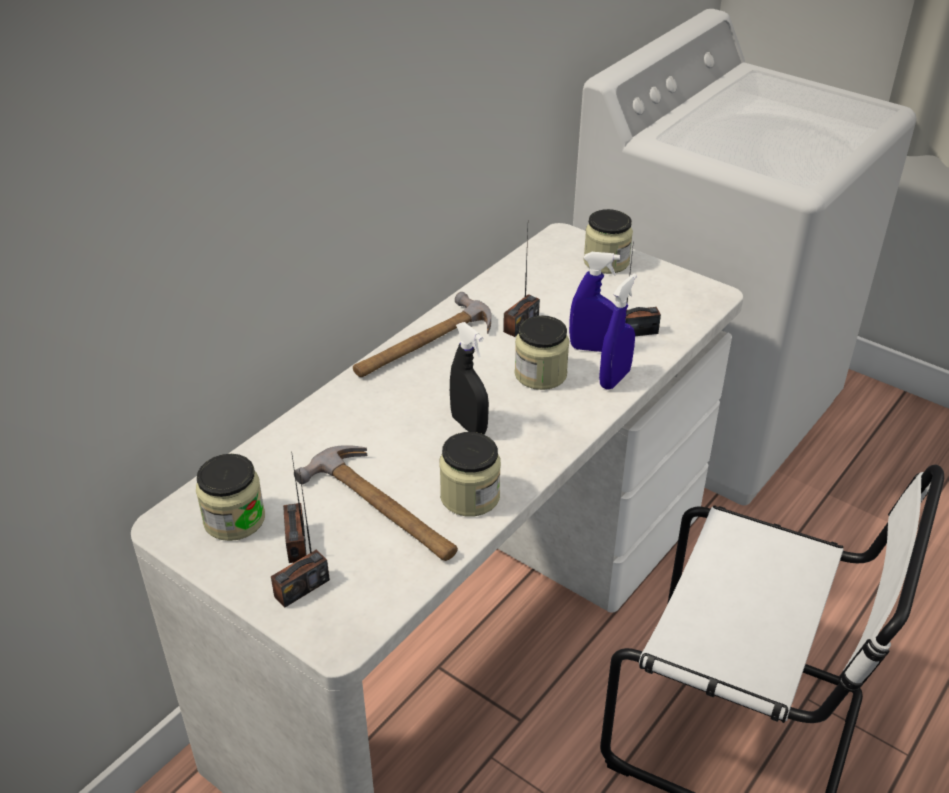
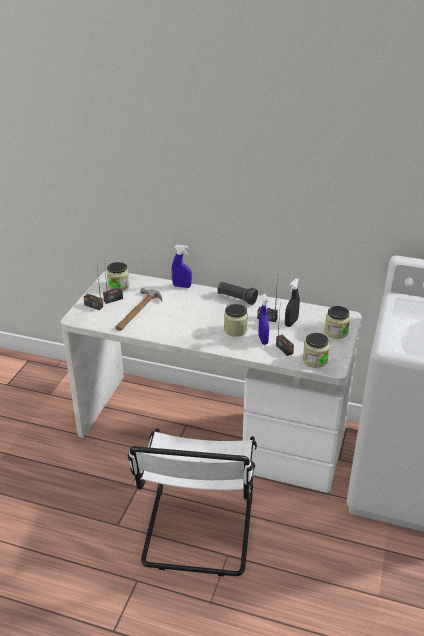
camera: 70 degrees right, 5 degrees down
hammer [353,292,491,377] -> black flashlight [218,282,258,305]
jar [439,432,501,516] -> jar moved to [303,333,330,368]
black spray bottle [450,322,489,434] -> black spray bottle moved to [285,278,300,327]
blue spray bottle [599,274,637,390] -> blue spray bottle moved to [171,245,192,288]

